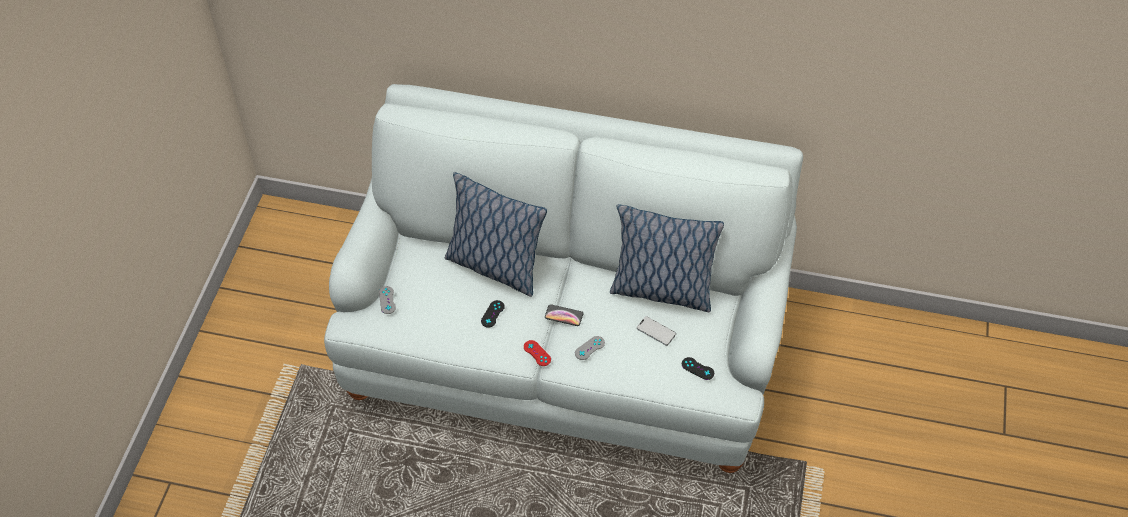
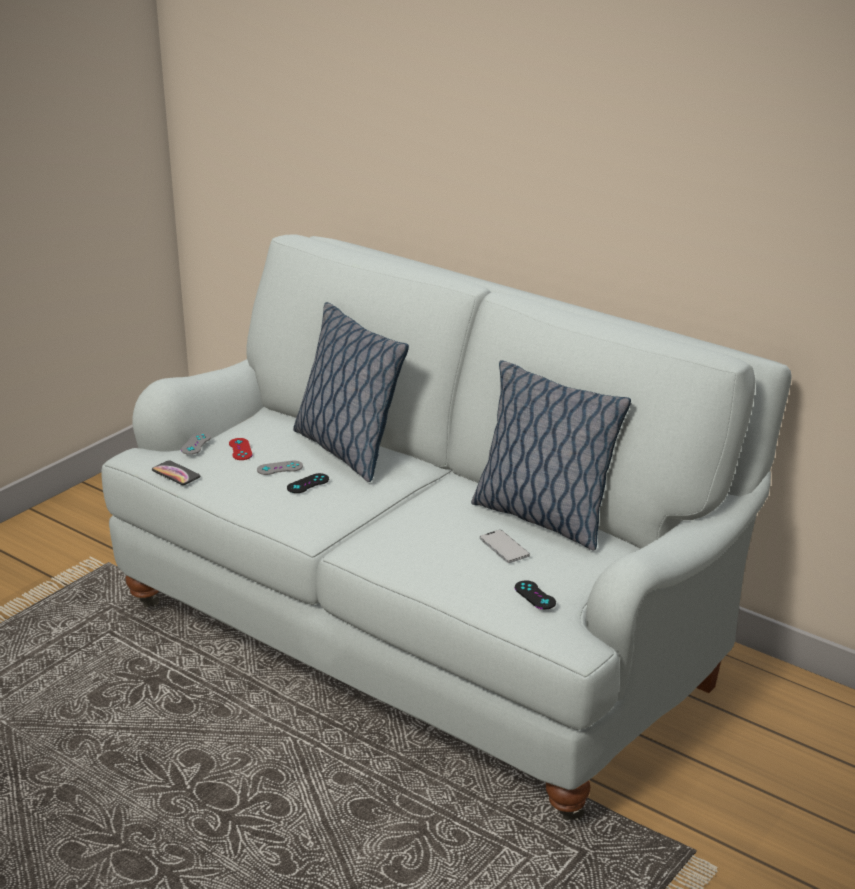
camera: 25 degrees right, 25 degrees down
red game controller [524,340,551,366] -> red game controller moved to [229,438,252,460]
phone [545,304,583,326] -> phone moved to [152,460,200,485]
grey game controller [575,336,605,360] -> grey game controller moved to [257,461,303,475]

